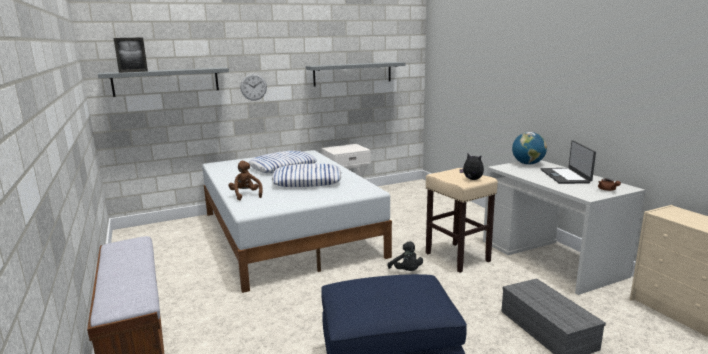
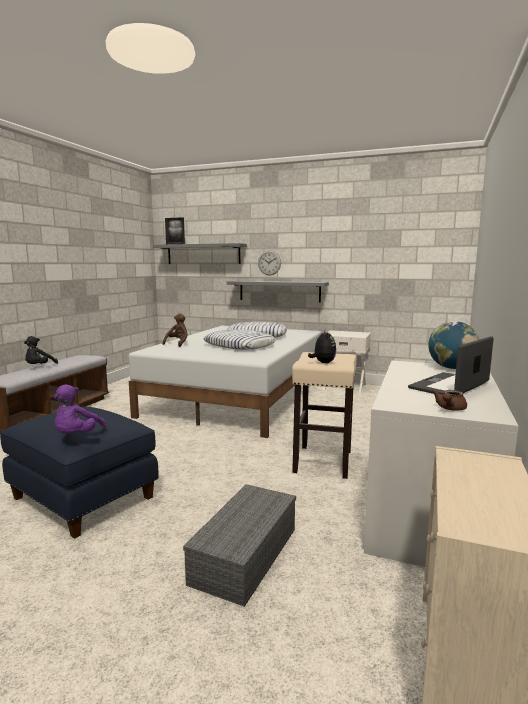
camera: 45 degrees right, 5 degrees down
grey shelf [306,62,405,86] -> grey shelf moved to [227,281,329,303]
black plush toy [388,241,423,271] -> black plush toy moved to [24,336,58,364]
none -> purple plush toy [54,385,106,434]

